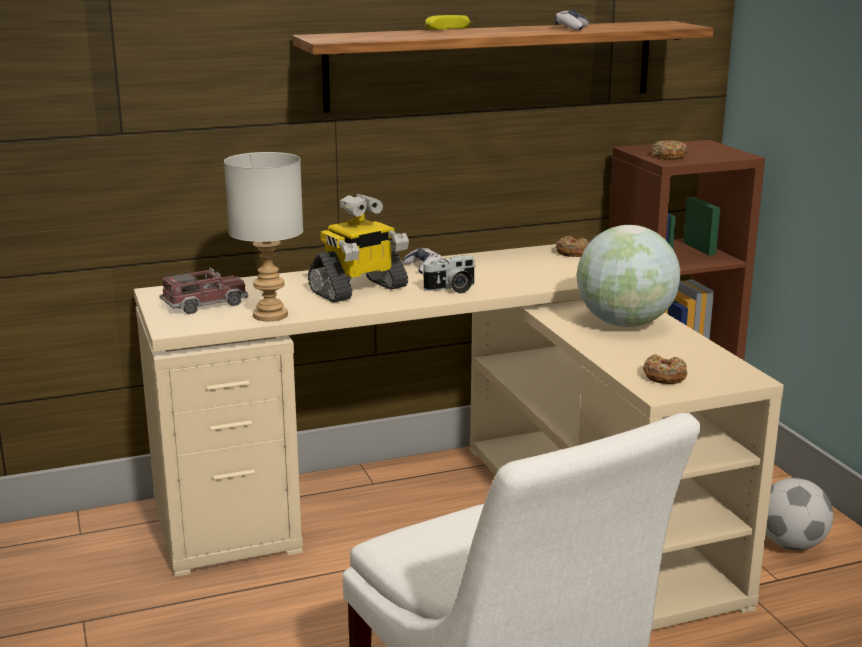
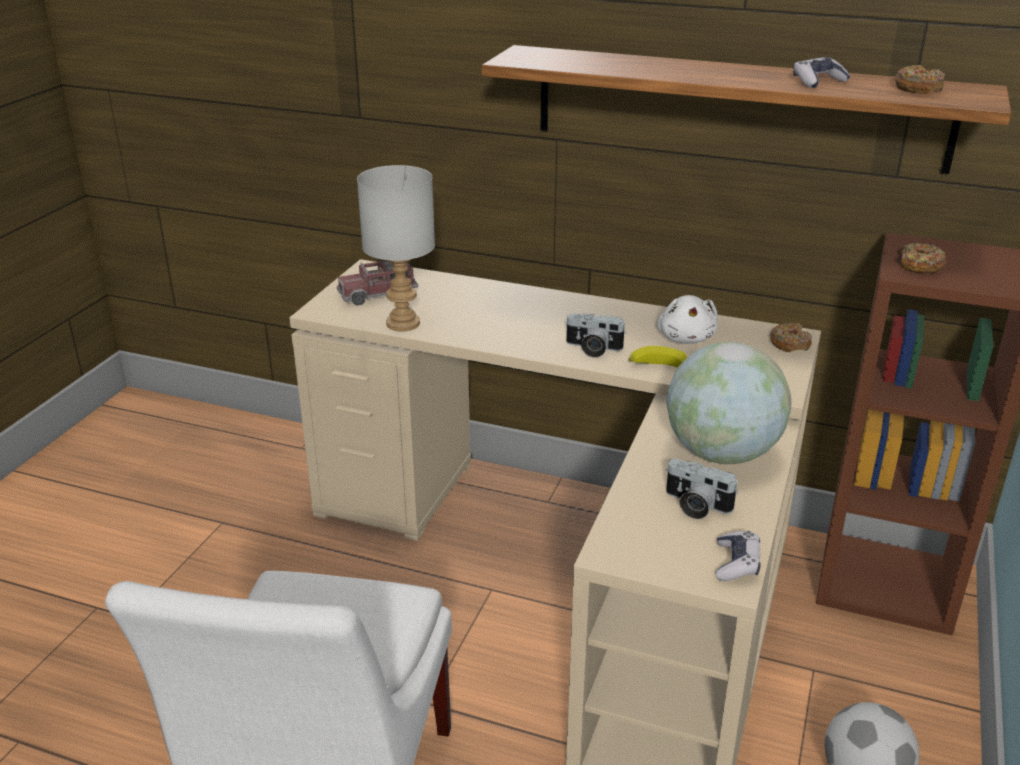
camera: 40 degrees right, 10 degrees up
toy truck [160,267,248,314] -> toy truck turned 150 degrees clockwise [337,259,418,306]
toy robot [308,194,409,302] -> none
game controller [402,247,442,274] -> game controller moved to [715,531,760,581]
banana [425,15,473,30] -> banana moved to [629,346,687,367]
donut [643,354,687,384] -> donut moved to [894,65,945,94]
none -> white plush toy [657,295,718,344]
none -> camera [666,459,738,519]

